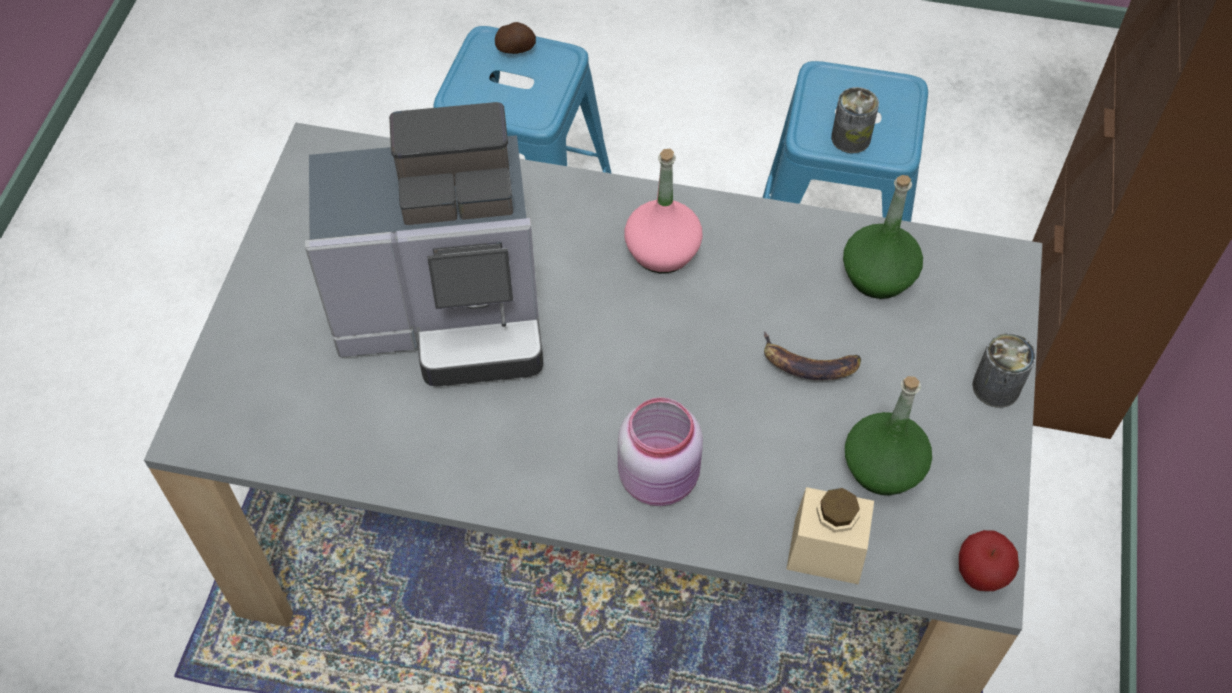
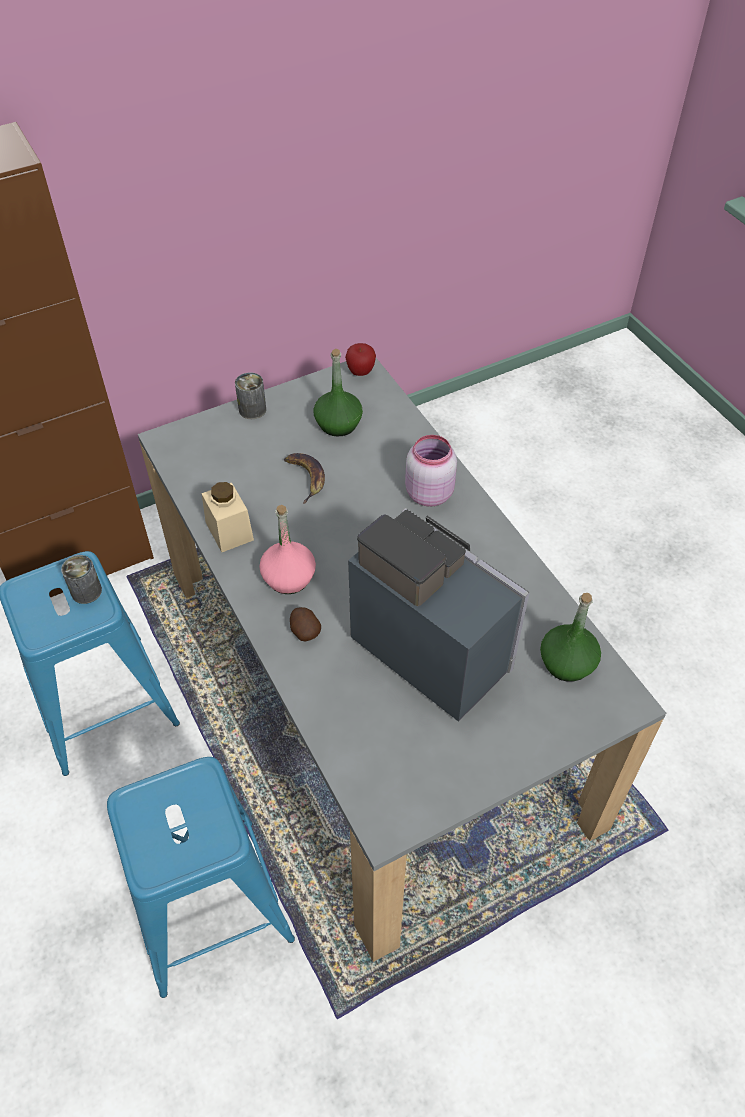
camera: 130 degrees left, 5 degrees down
potato [495,22,536,54] -> potato moved to [290,607,321,642]
beige jar [786,487,874,585] -> beige jar moved to [201,482,254,552]
green bottle [843,175,923,299] -> green bottle moved to [540,593,601,682]

